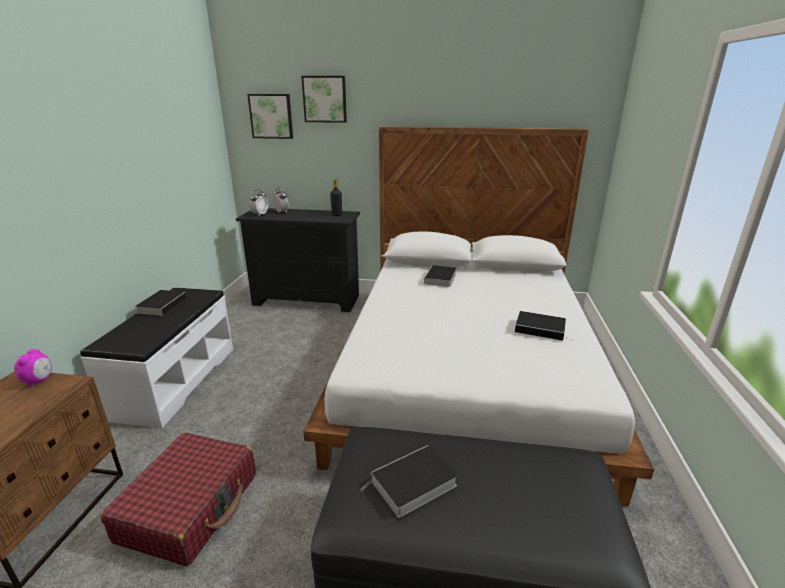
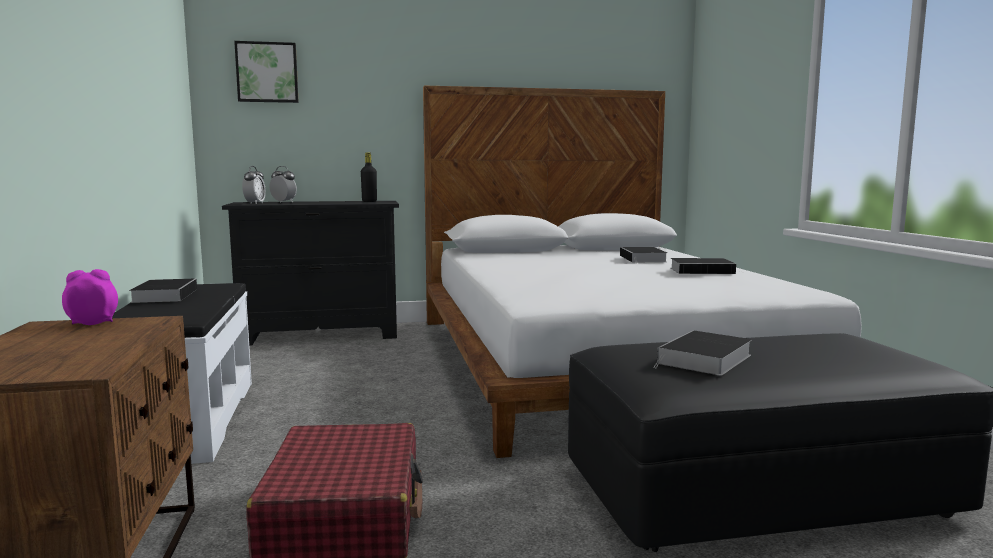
camera: 20 degrees left, 15 degrees down
alarm clock [14,349,52,387] -> alarm clock turned 90 degrees counterclockwise [62,269,118,325]
picture [301,76,347,123] -> none
book [424,265,456,287] -> book moved to [620,247,668,263]

